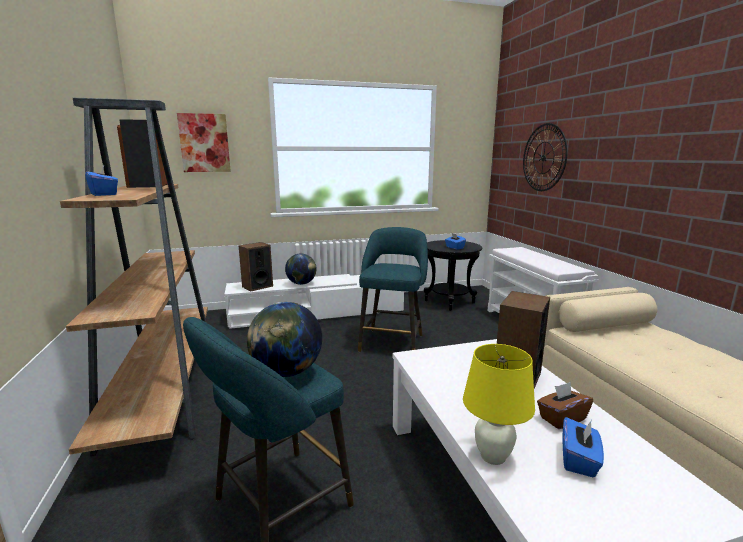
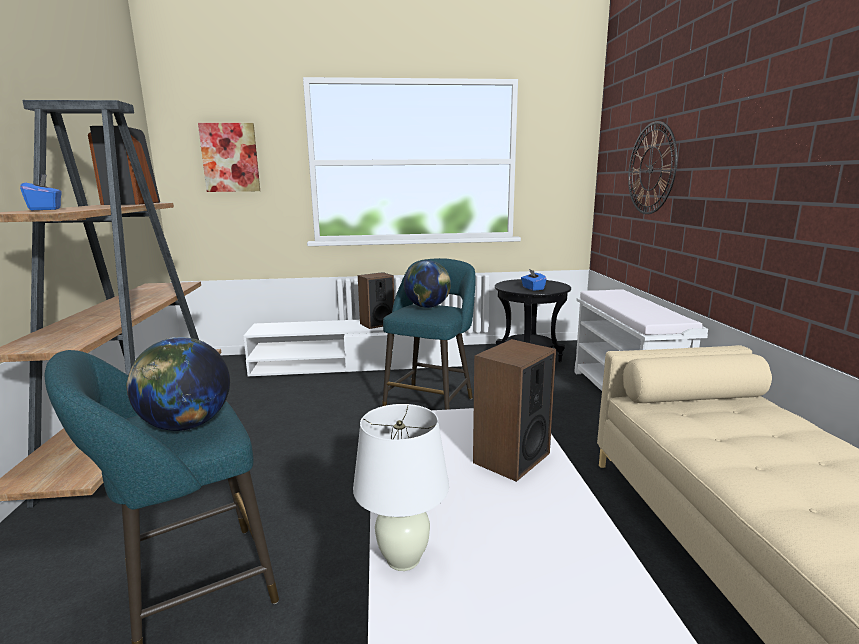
camera: 10 degrees right, 0 degrees up
speaker [239,242,273,291] -> speaker moved to [358,272,394,329]
globe [285,254,317,285] -> globe moved to [404,260,451,308]
yellow table lamp [463,344,535,465] -> white table lamp [353,404,449,571]
brown tissue box [537,382,593,429] -> none
blue tissue box [563,417,604,477] -> none

